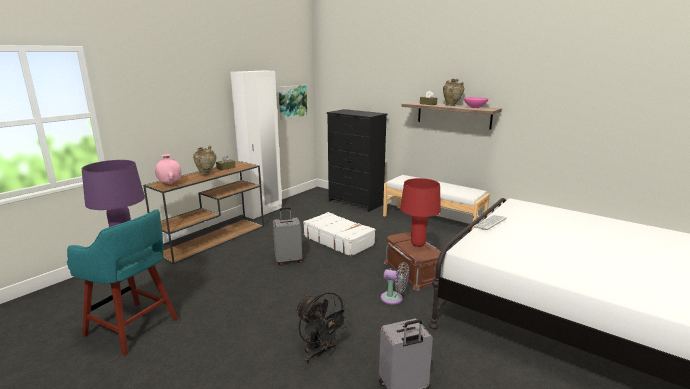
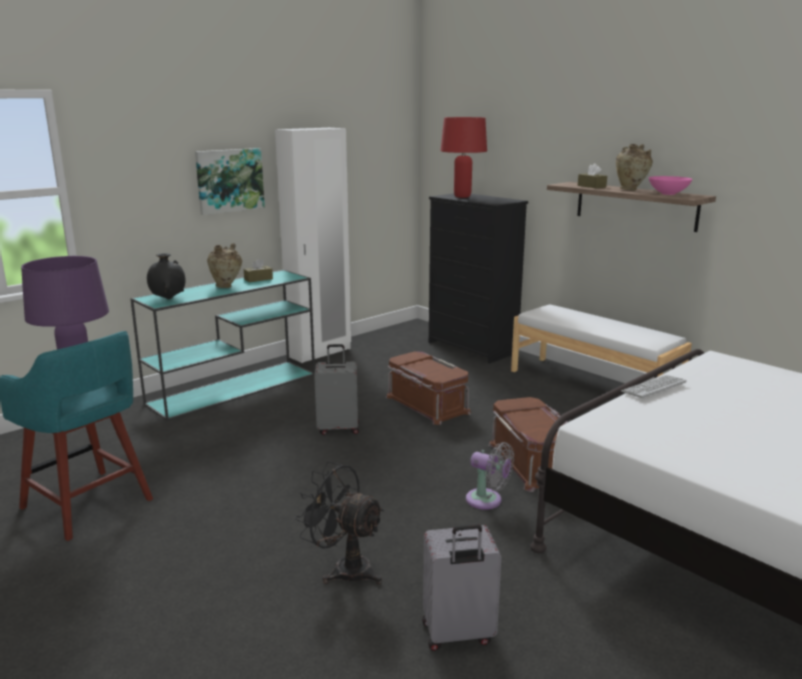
camera: 10 degrees right, 0 degrees up
brown console table [143,161,264,264] -> turquoise console table [130,270,315,421]
pink vase [155,154,181,184] -> black vase [147,253,186,299]
picture [279,85,307,120] -> picture moved to [195,148,265,215]
black fan [295,292,350,364] -> black fan turned 150 degrees clockwise [295,461,384,584]
white suitcase [303,212,375,257] -> brown storage box [386,351,471,425]
red table lamp [400,178,441,247] -> red table lamp moved to [440,117,487,198]

